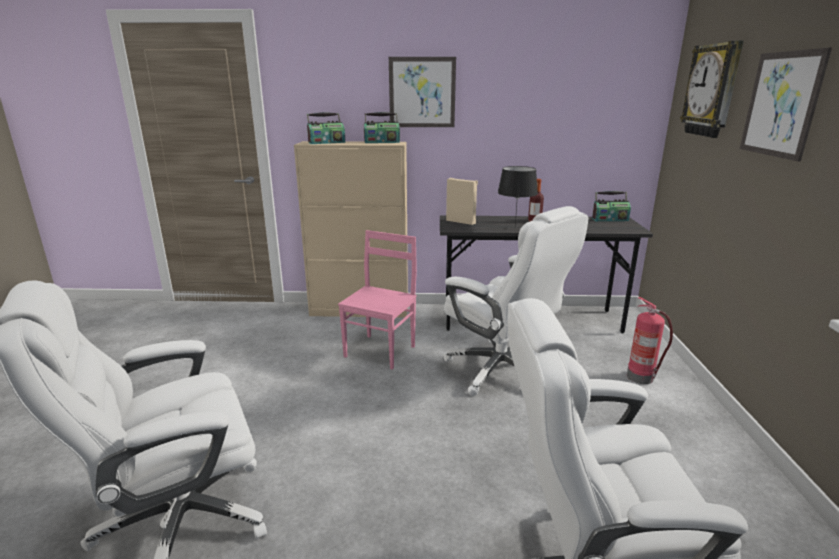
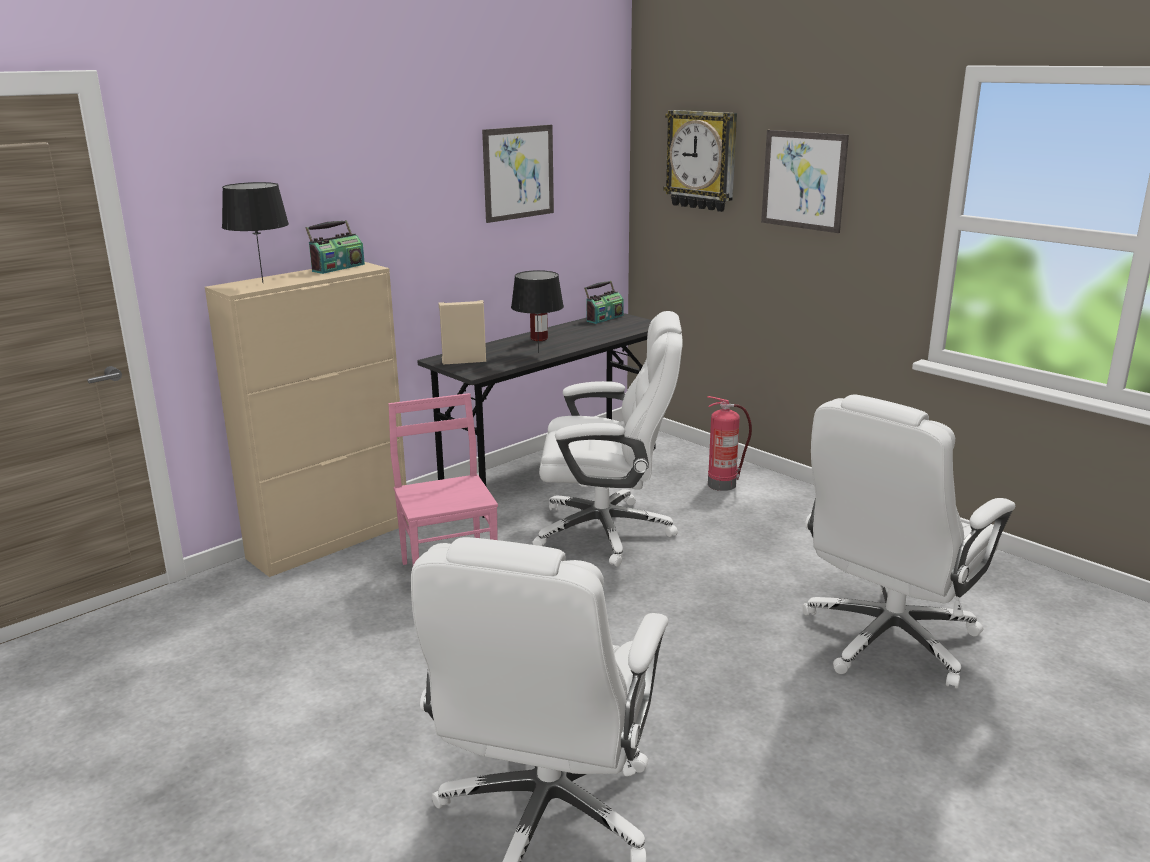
camera: 45 degrees left, 0 degrees up
radio [307,112,345,144] -> black table lamp [222,182,289,283]
picture [389,57,456,127] -> picture moved to [482,125,554,223]

